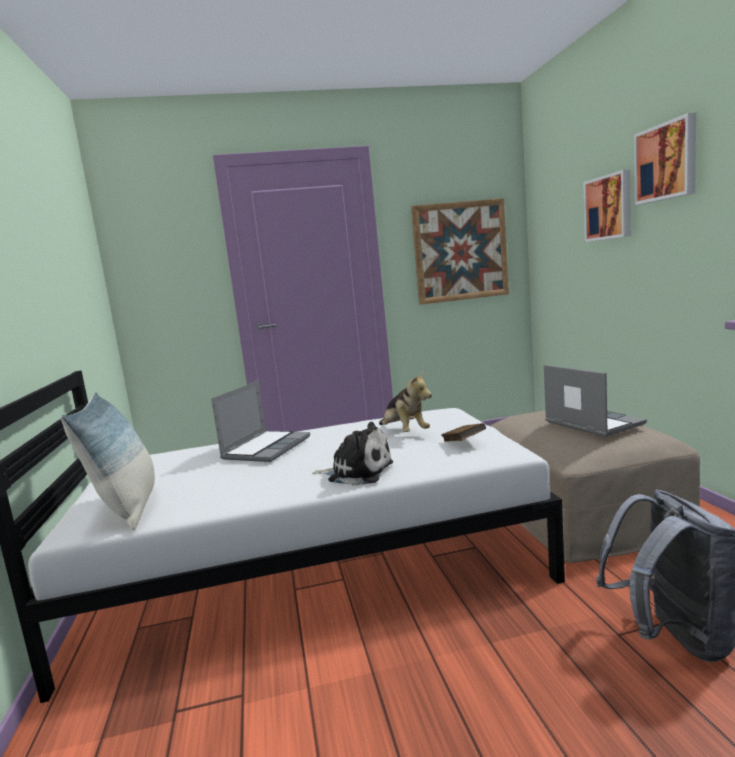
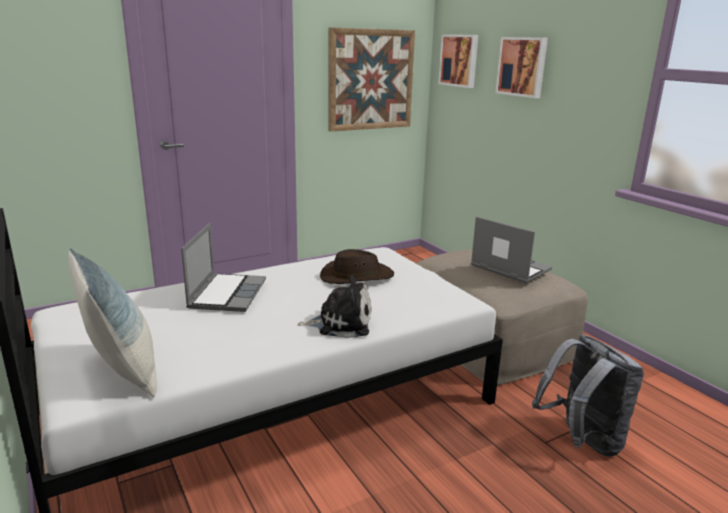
camera: 20 degrees left, 10 degrees up
plush toy [379,371,432,432] -> brown hat [320,249,394,284]
brown book [441,423,486,442] -> none
picture [634,113,696,205] -> picture moved to [438,34,478,88]

